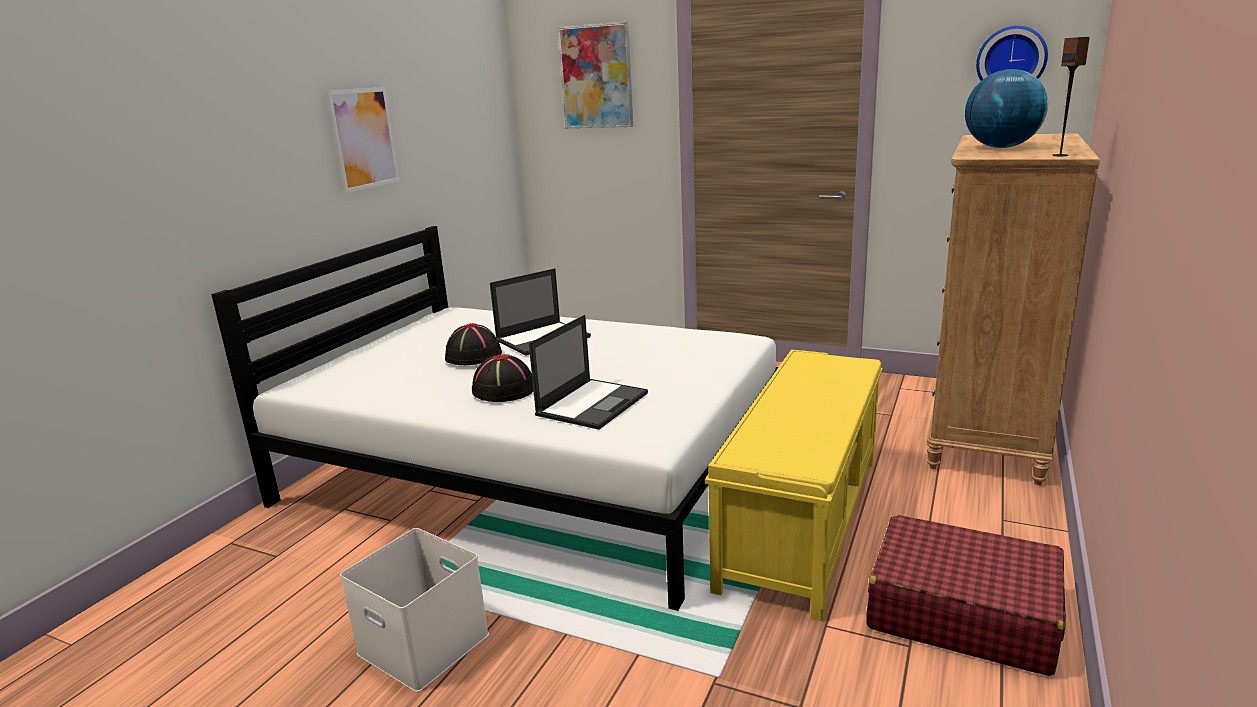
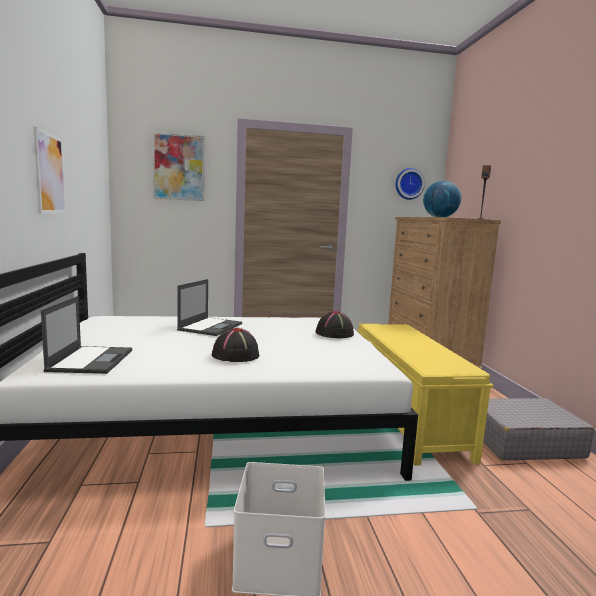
camera: 35 degrees left, 10 degrees down
black hat [445,323,502,365] -> black hat moved to [315,311,354,338]
laptop [529,315,648,430] -> laptop moved to [41,296,132,374]
red suitcase [866,515,1066,676] -> grey suitcase [483,398,595,460]

